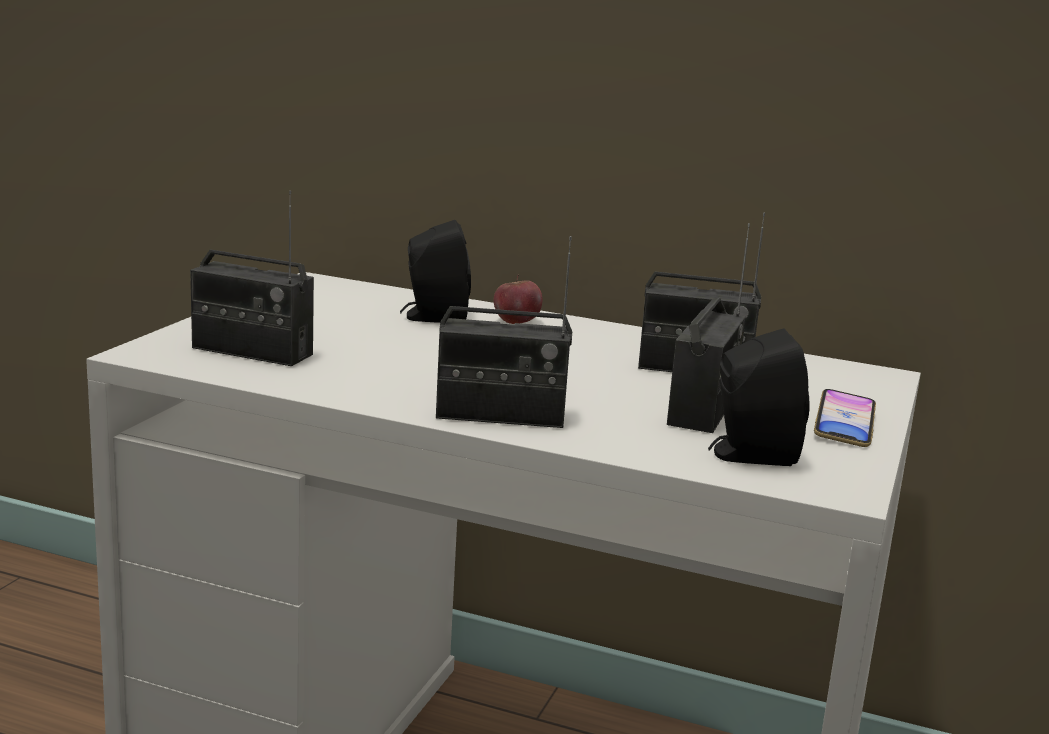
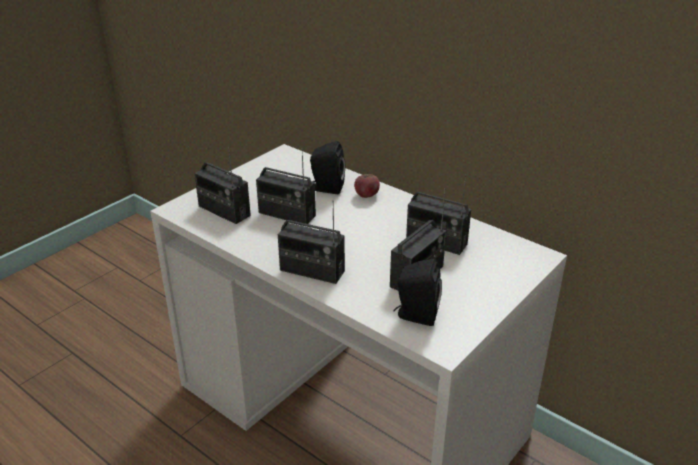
camera: 20 degrees right, 15 degrees up
phone [814,389,876,447] -> none
none -> radio [256,148,316,224]

